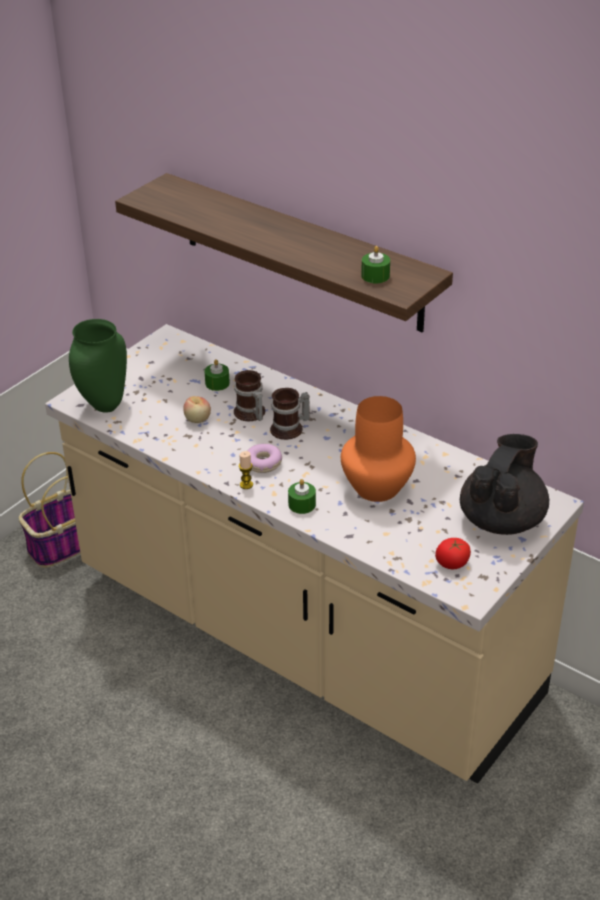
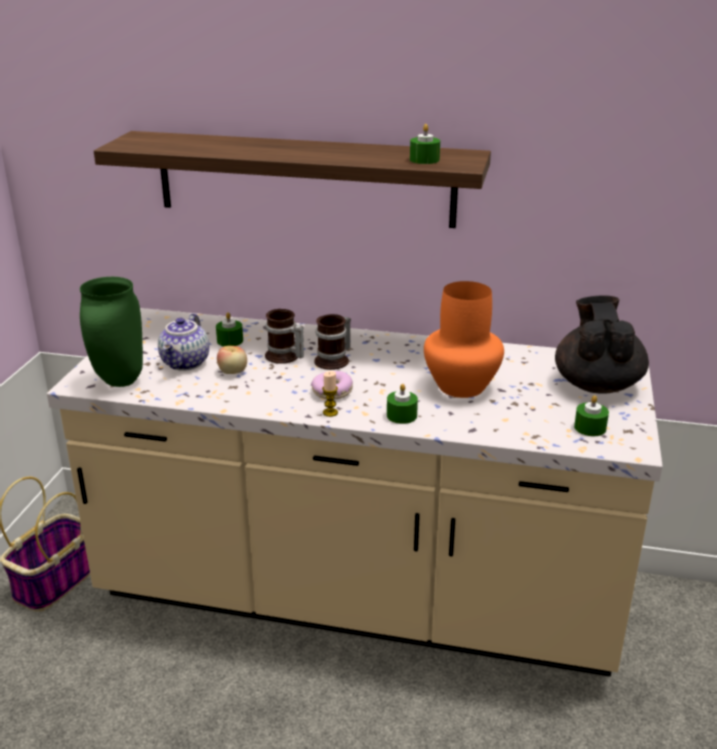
camera: 25 degrees left, 10 degrees down
tomato [435,538,471,569] -> green candle [574,395,609,436]
none -> teapot [158,313,209,371]

